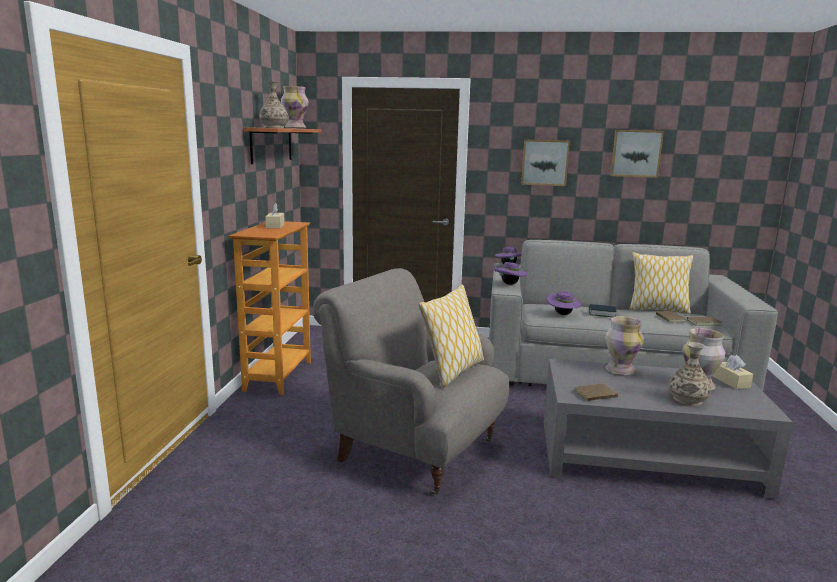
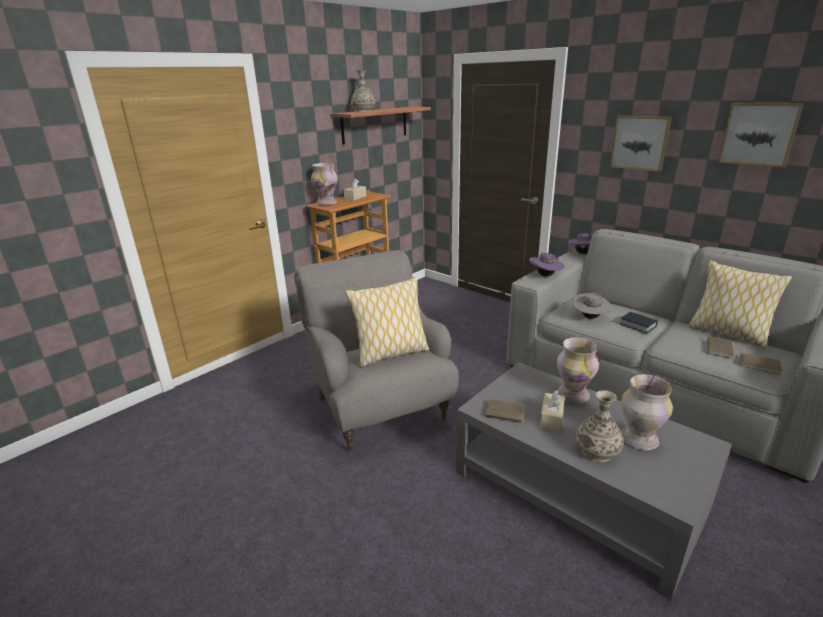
camera: 35 degrees right, 10 degrees up
vase [281,86,309,128] -> vase moved to [311,163,338,205]
purple hat [546,291,582,315] -> grey hat [572,293,611,319]
beige tissue box [712,355,753,389] -> beige tissue box moved to [540,390,565,431]

